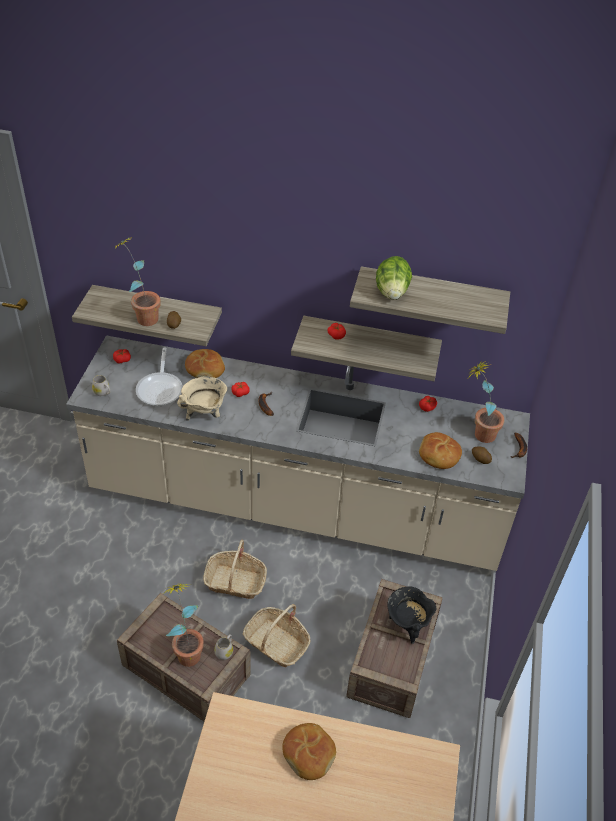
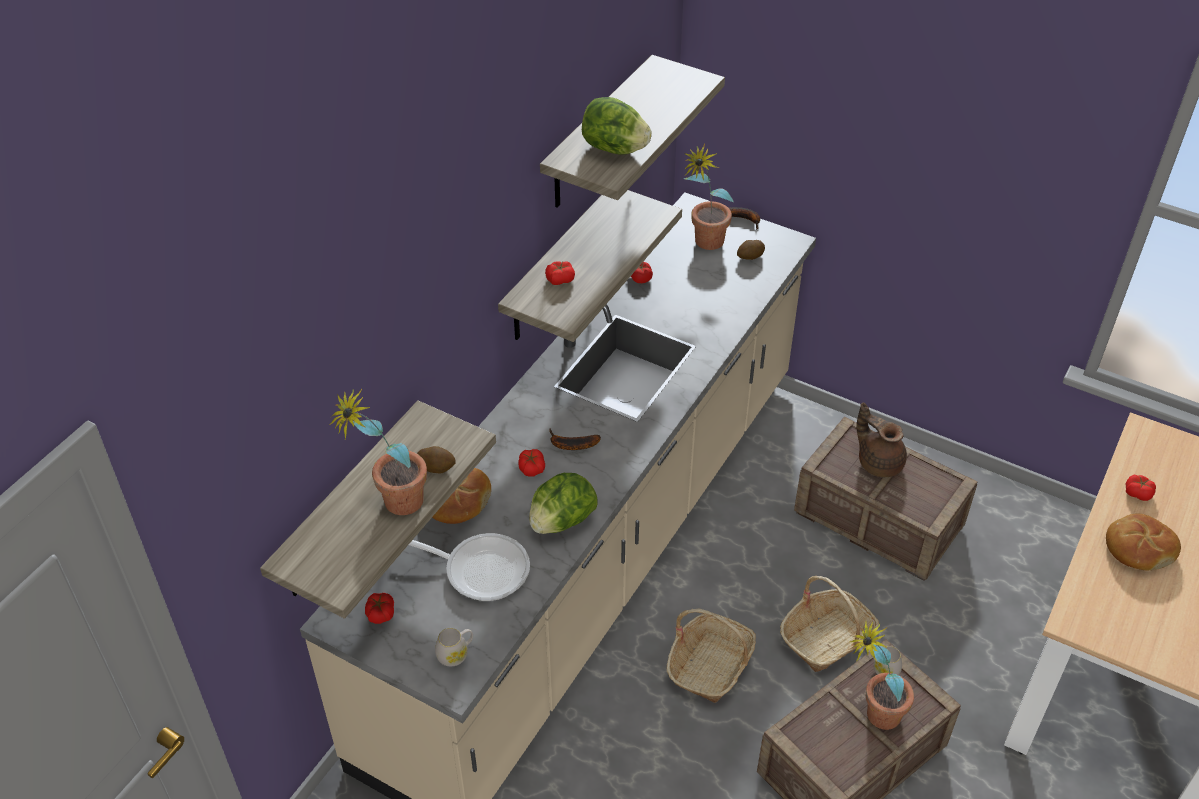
camera: 70 degrees left, 0 degrees up
beige cooking pot [177,377,227,421] -> lettuce [529,473,598,534]
black cooking pot [387,587,436,644] -> brown teapot [856,402,907,477]
bread [419,432,462,469] -> none
none -> tomato [1125,475,1156,501]

